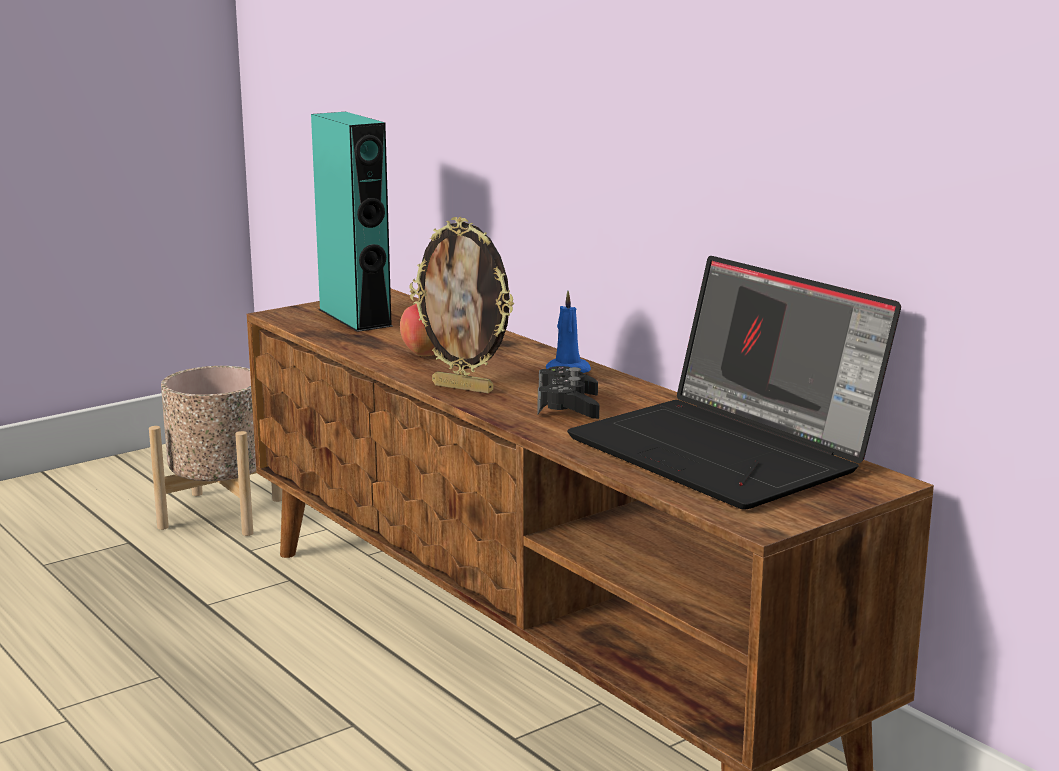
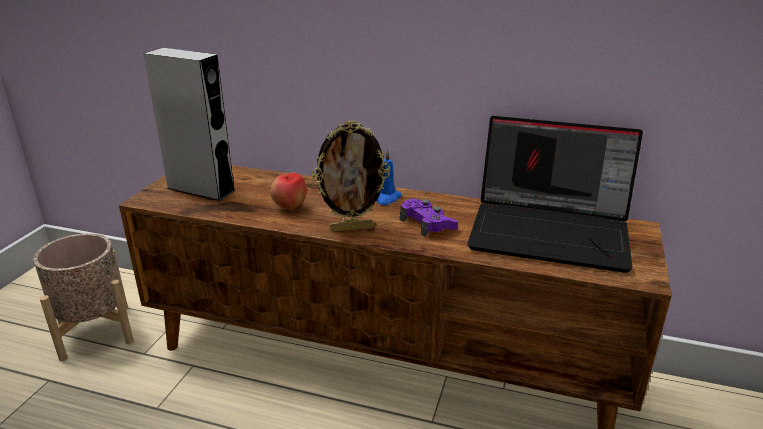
camera: 35 degrees left, 10 degrees up
turquoise speaker [311,112,393,332] -> grey speaker [143,48,236,201]
black game controller [538,366,599,419] -> purple game controller [400,199,458,237]

